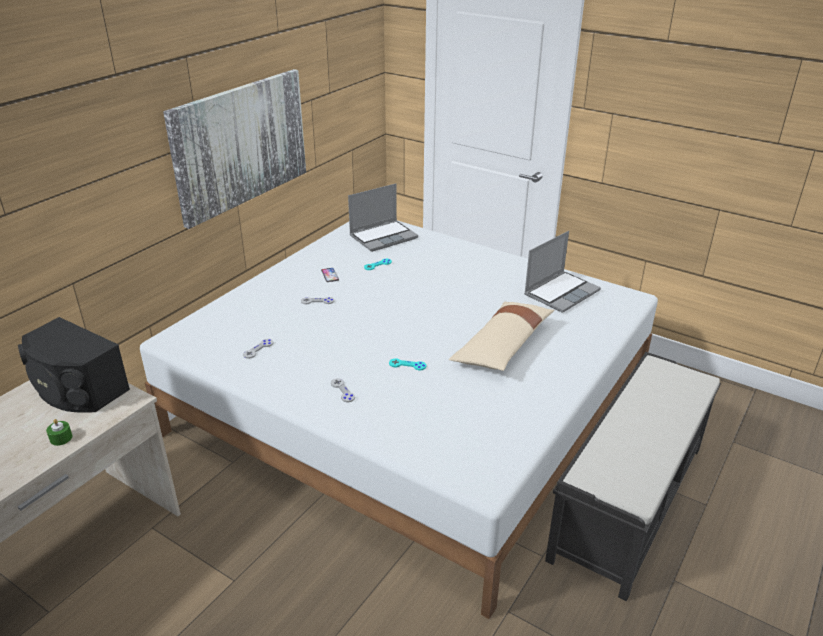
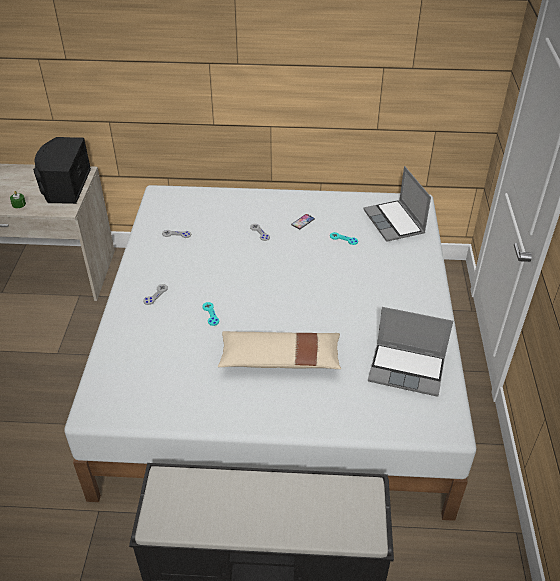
camera: 60 degrees right, 10 degrees up
picture [163,69,306,229] -> none
laptop [348,184,418,252] -> laptop turned 45 degrees clockwise [363,166,431,242]

